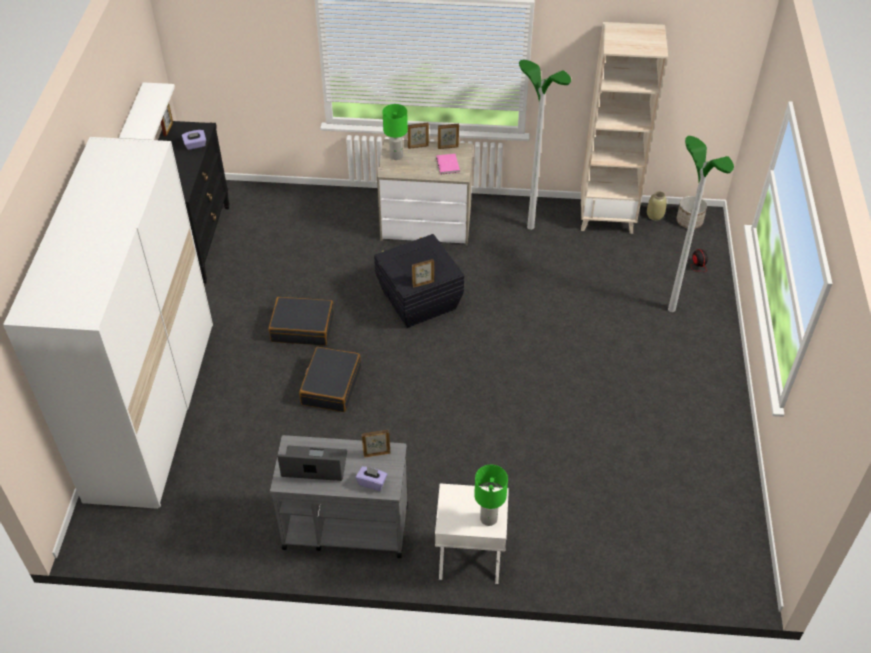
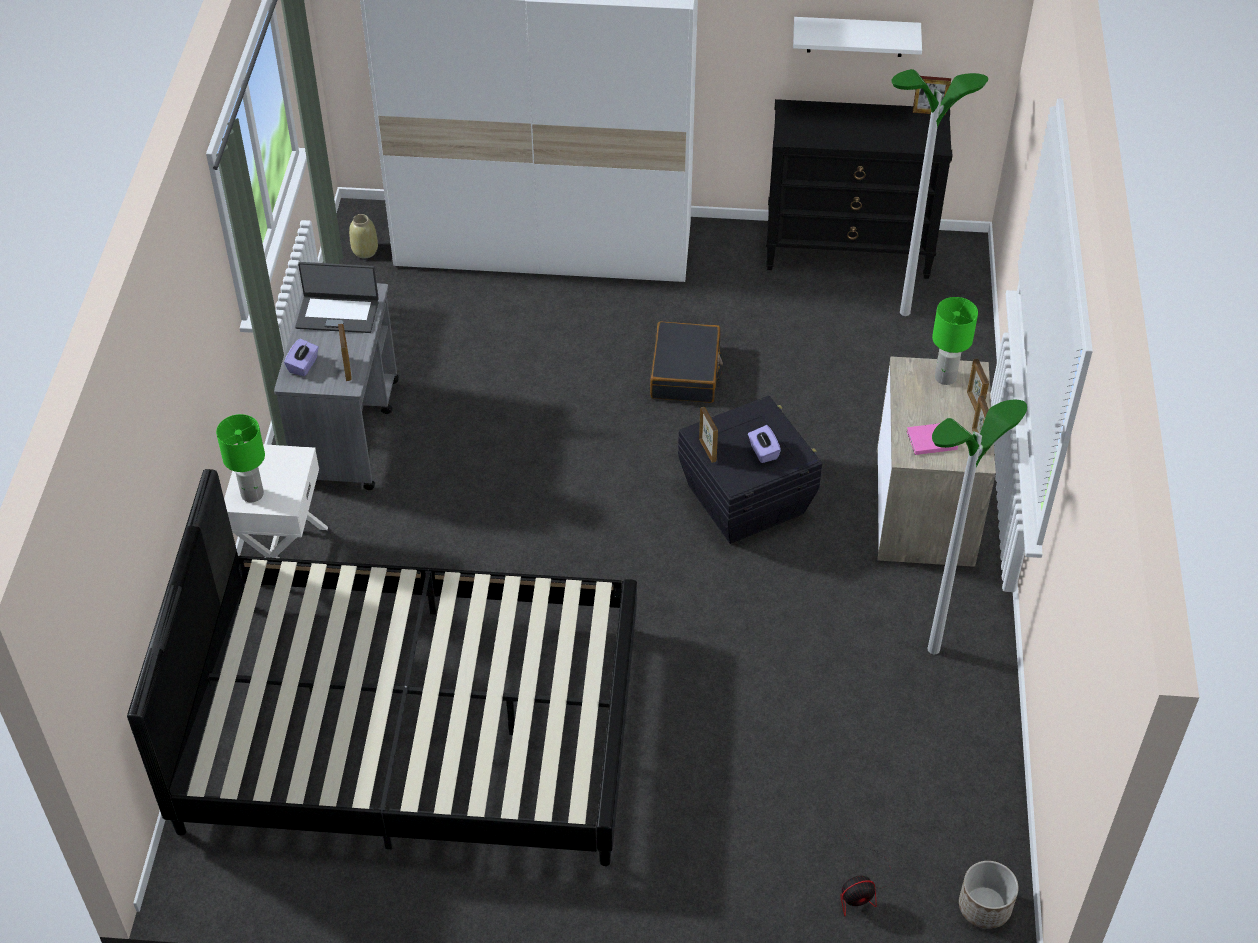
camera: 90 degrees right, 0 degrees up
purple tissue box [182,130,206,150] -> purple tissue box moved to [748,425,781,463]
laptop [277,446,347,481] -> laptop turned 90 degrees clockwise [295,262,379,333]
black suitcase [299,347,361,412] -> none
beige bookcase [581,22,668,234] -> none
beige vase [647,191,667,221] -> beige vase moved to [349,214,378,258]
floor lamp [668,136,734,312] -> floor lamp moved to [891,69,988,316]
none -> black bed [127,469,637,866]

